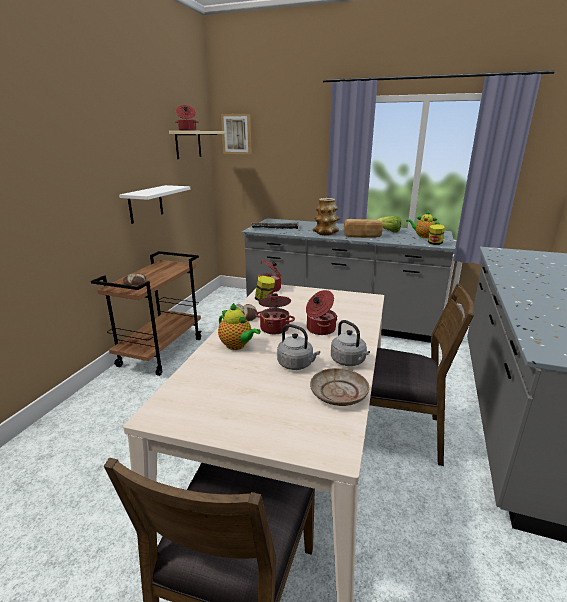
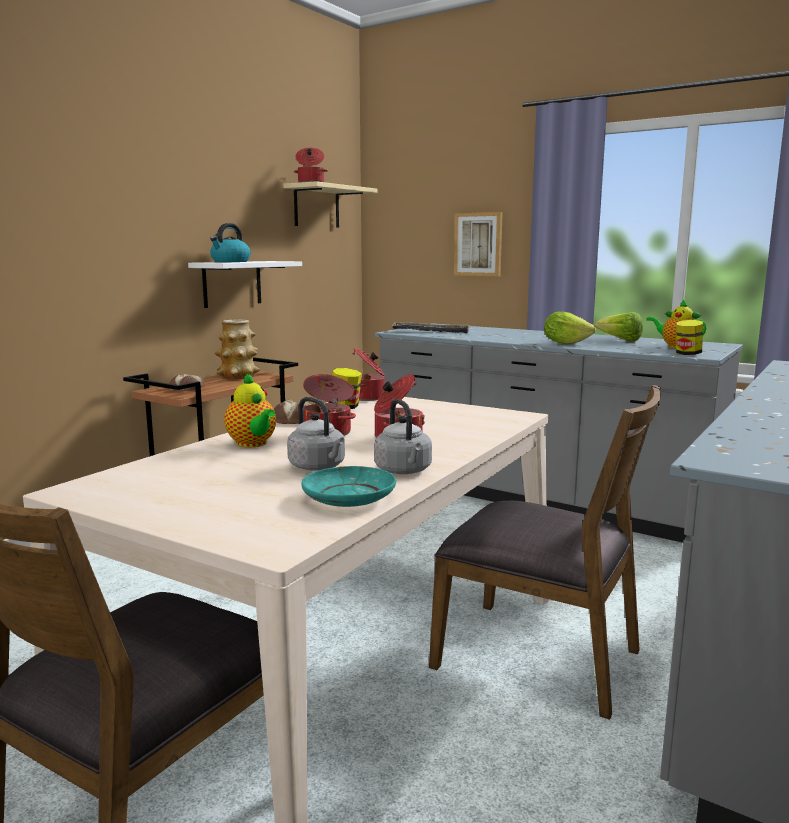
camera: 15 degrees right, 10 degrees down
picture [221,114,252,154] -> picture moved to [454,212,503,276]
beige plate [310,368,369,406] -> turquoise plate [301,466,396,507]
vase [312,198,340,235] -> vase moved to [215,320,260,379]
bread [344,219,383,238] -> lettuce [544,311,596,344]
none -> kettle [210,223,251,262]

